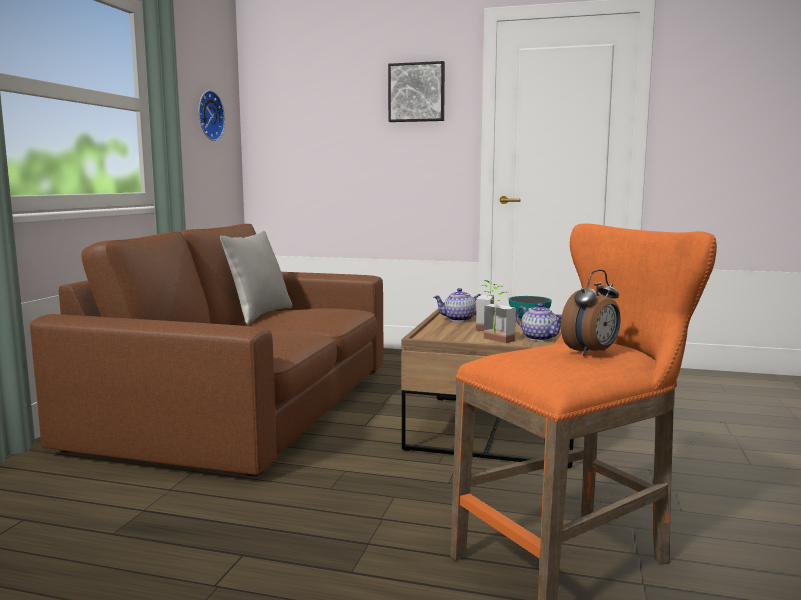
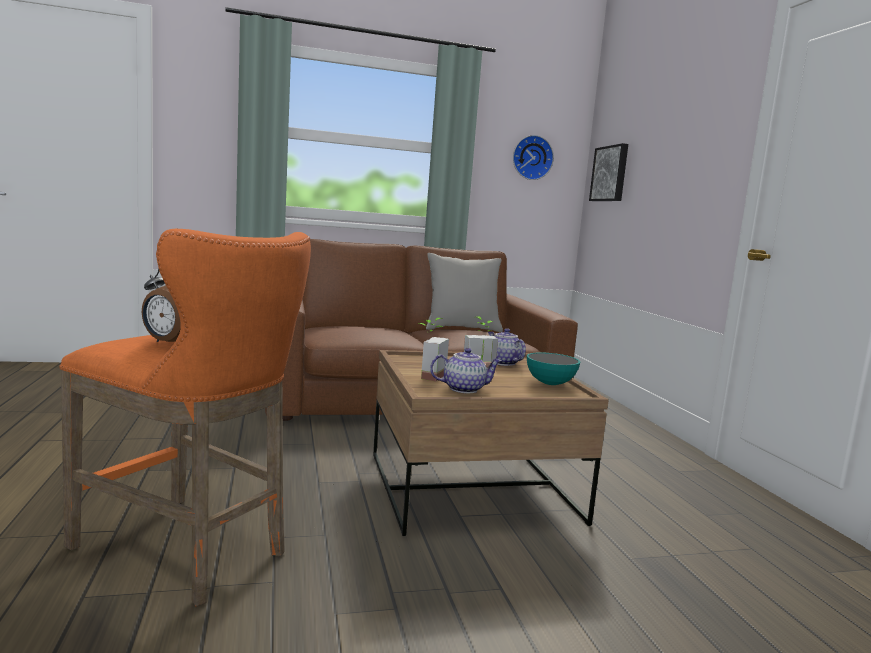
camera: 60 degrees right, 0 degrees up
picture [388,61,445,122] -> picture moved to [589,143,628,201]
teapot [516,303,562,341] -> teapot turned 120 degrees counterclockwise [430,348,502,393]

